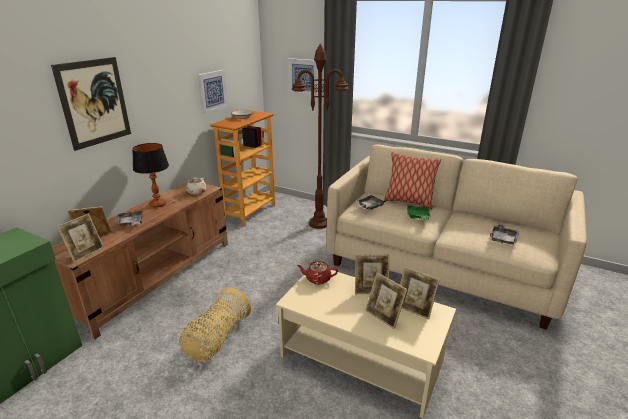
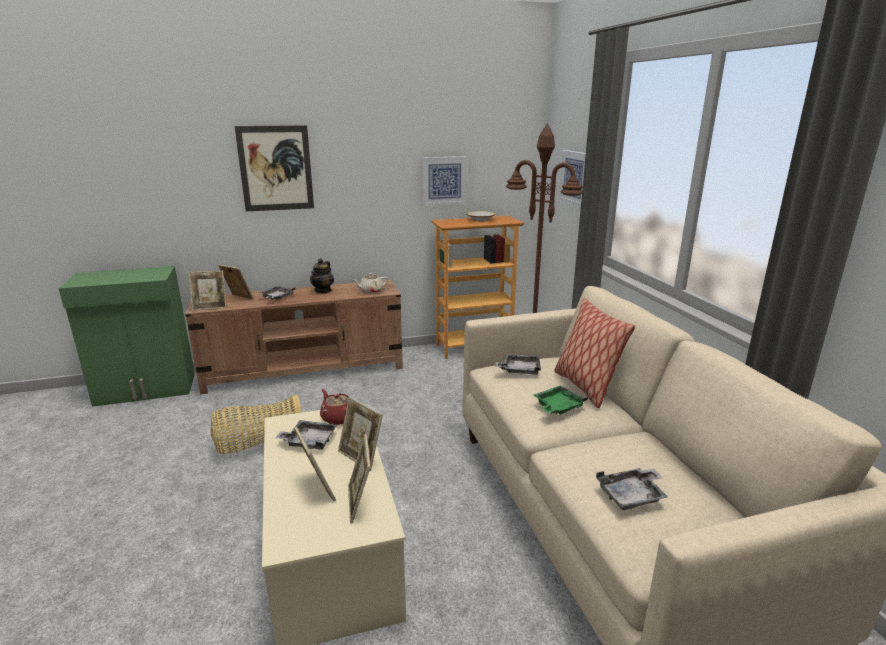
camera: 45 degrees right, 5 degrees down
table lamp [132,143,169,208] -> teapot [310,258,334,293]
picture frame [365,272,408,329] -> picture frame turned 150 degrees clockwise [294,427,336,501]
none -> grey tray [275,420,337,450]

